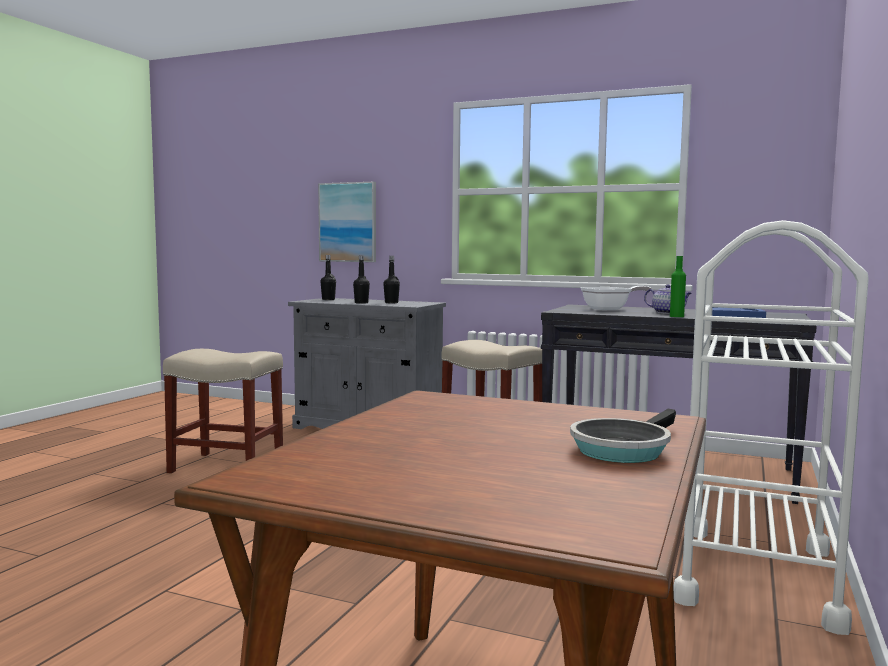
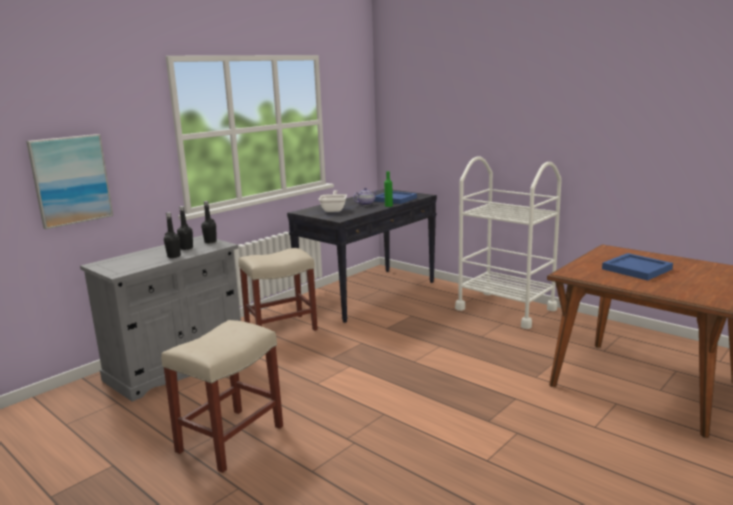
camera: 70 degrees left, 10 degrees up
black bottle [320,255,336,300] -> black bottle moved to [201,201,217,243]
frying pan [570,409,676,463] -> none
none -> blue tray [602,253,673,281]

